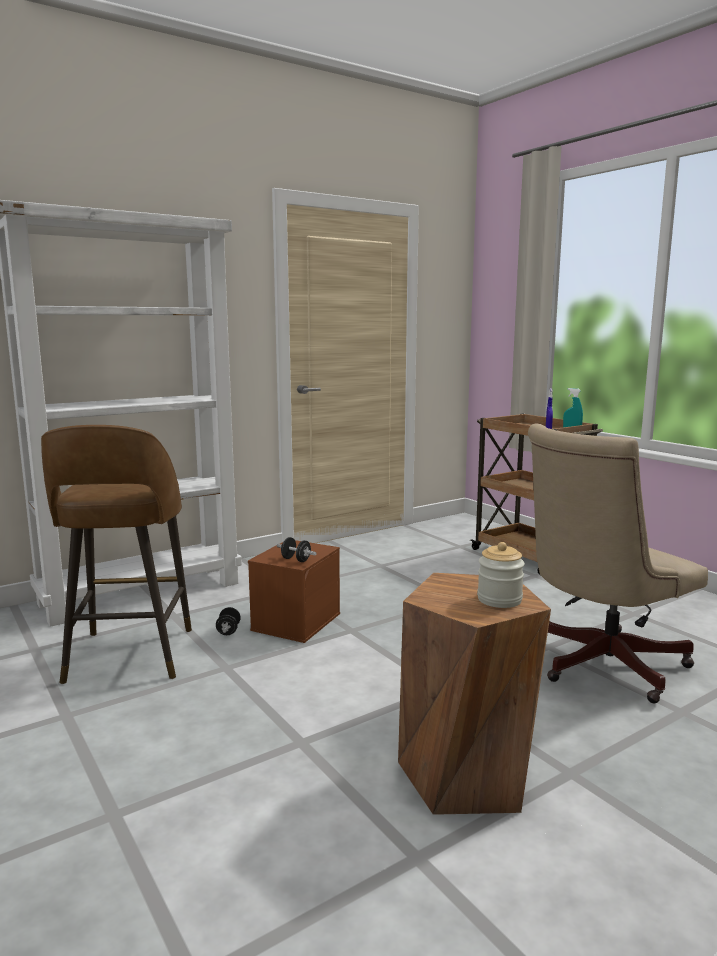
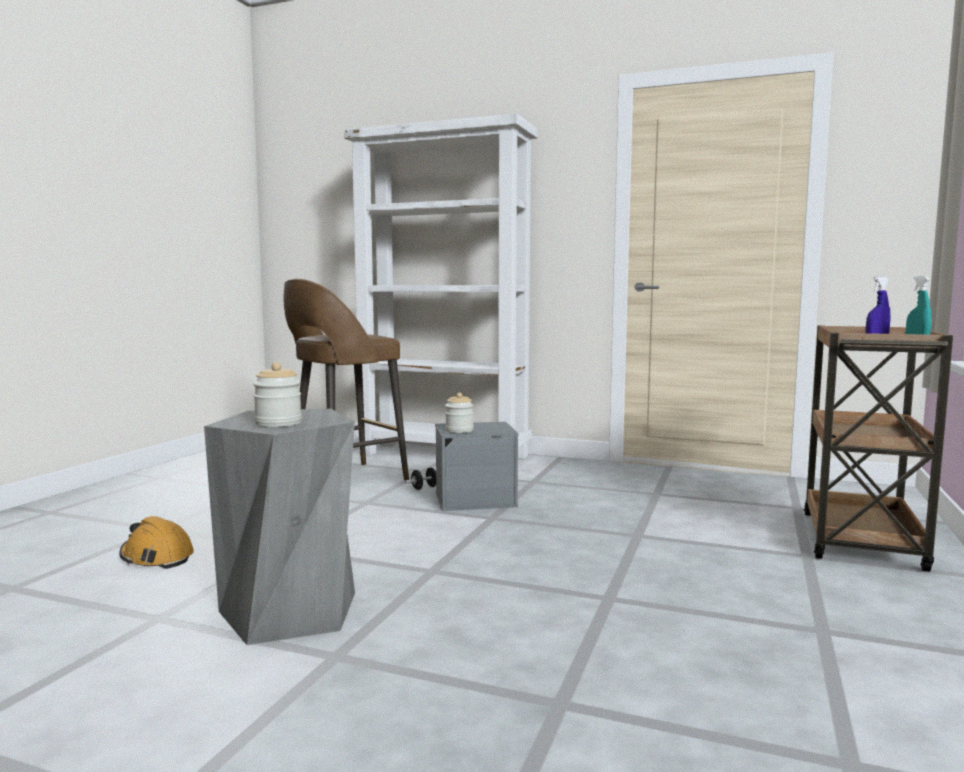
camera: 55 degrees right, 5 degrees down
brown storage box [248,540,340,643] -> grey storage box [435,422,518,511]
black dumbbell [277,537,317,562] -> jar [445,392,474,433]
brown stool [398,573,551,815] -> grey stool [204,409,355,645]
beige office chair [528,424,708,703] -> none
none -> orange hard hat [119,516,194,569]

